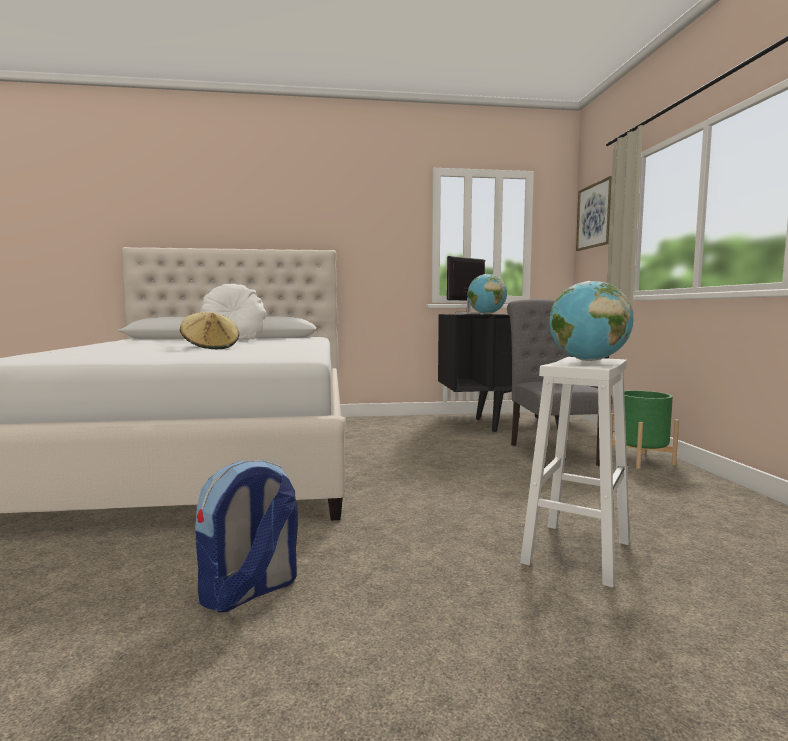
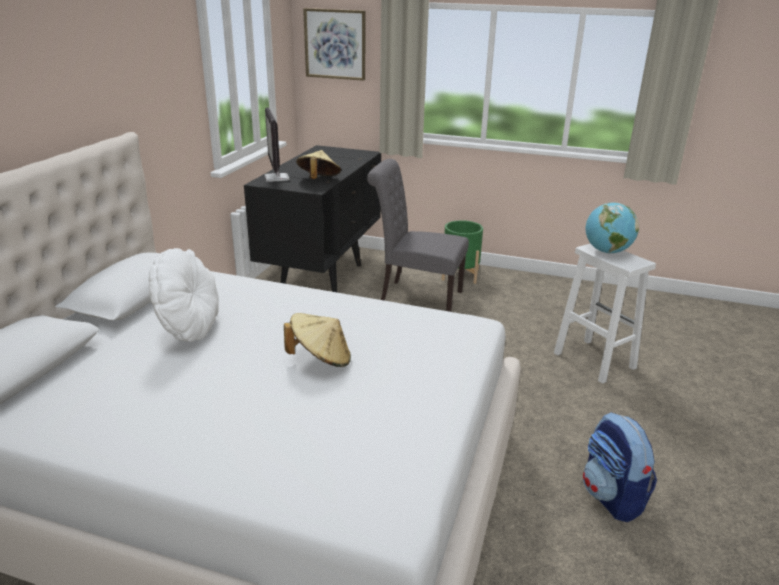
camera: 65 degrees left, 20 degrees up
globe [468,274,507,314] -> beige hat [296,150,341,179]

